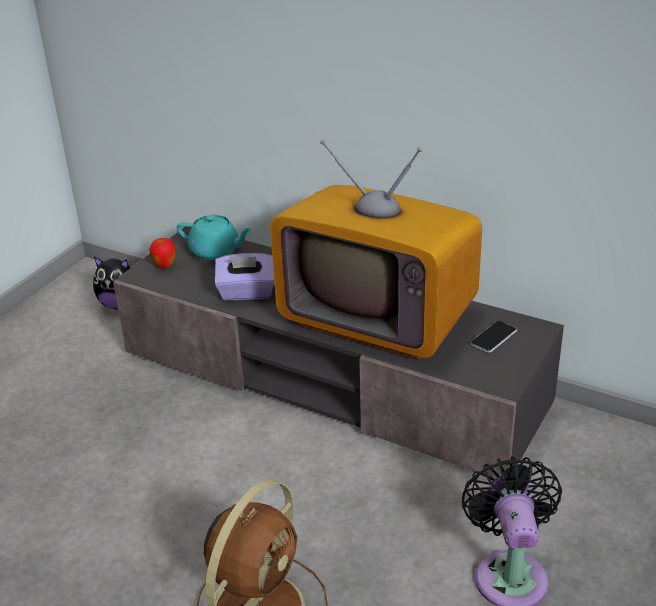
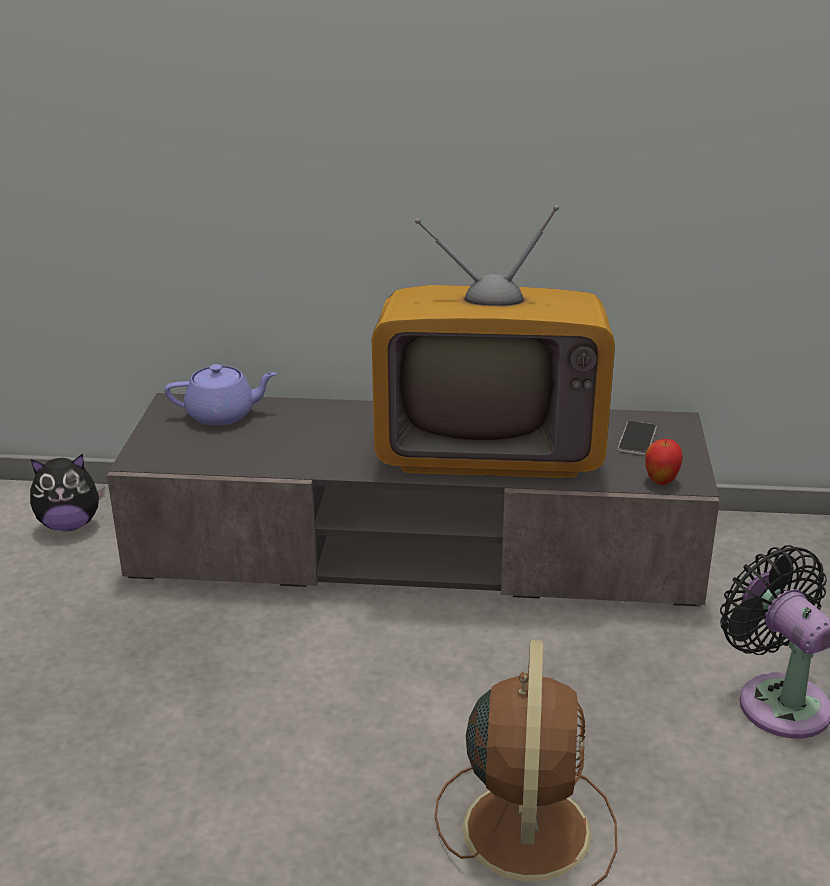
camera: 25 degrees left, 5 degrees down
apple [149,238,175,269] -> apple moved to [645,439,683,485]
turquoise teapot [177,215,252,260] -> purple teapot [165,364,277,426]
purple tissue box [215,253,274,301] -> none

